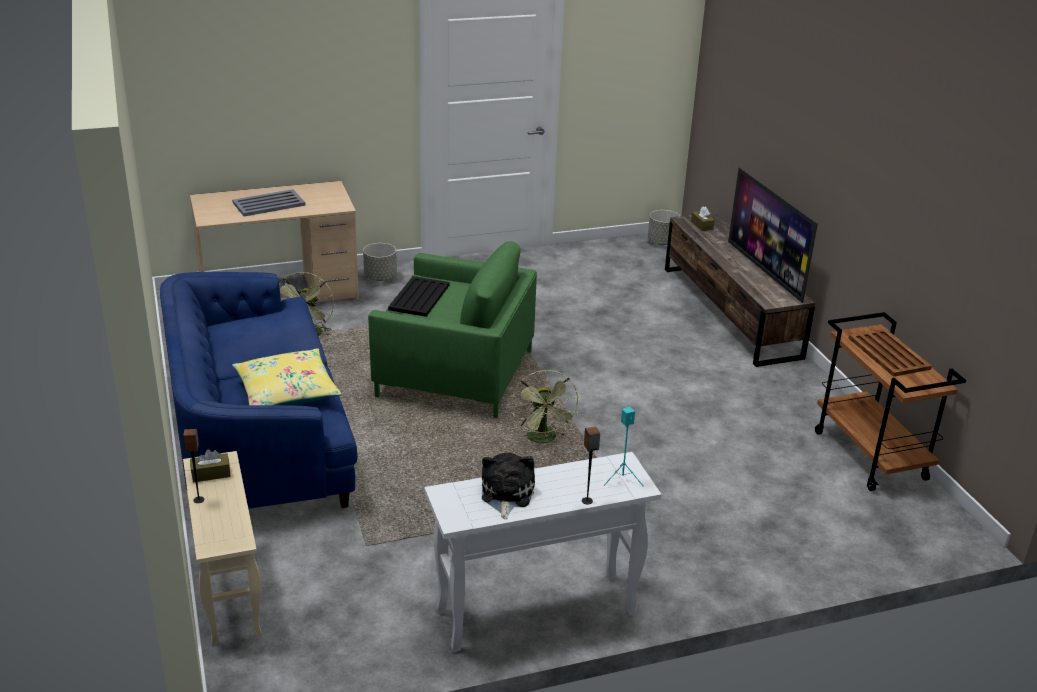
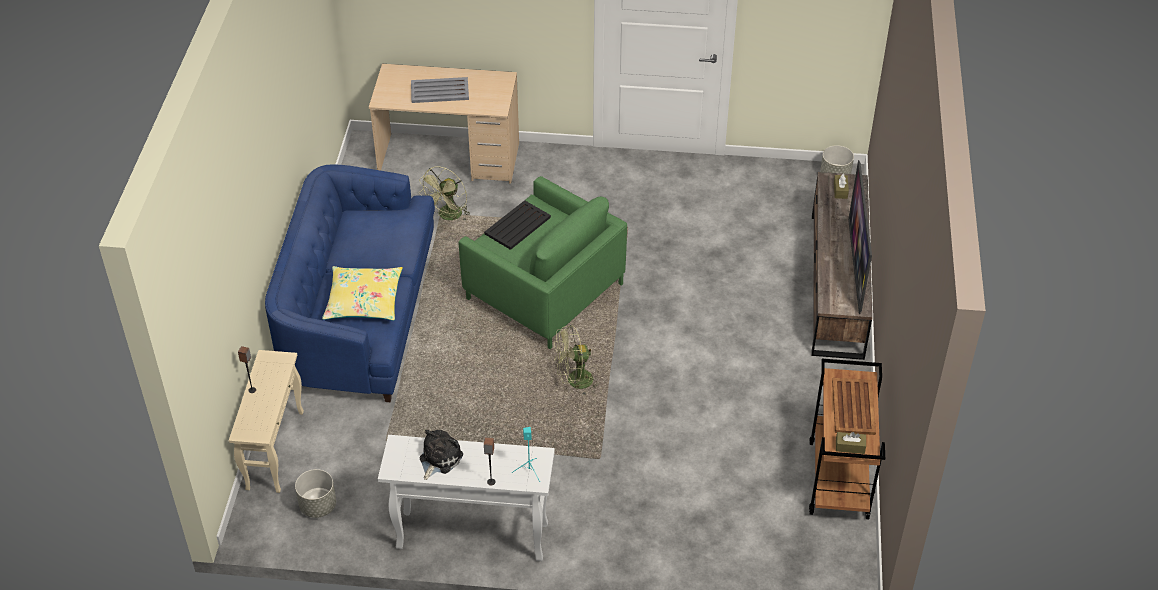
camera: 25 degrees right, 15 degrees up
brown tissue box [190,449,231,483] -> brown tissue box moved to [836,432,866,454]
grey planter [363,243,397,281] -> grey planter moved to [295,469,336,518]
green fan [511,370,579,443] -> green fan turned 60 degrees clockwise [554,325,600,395]

